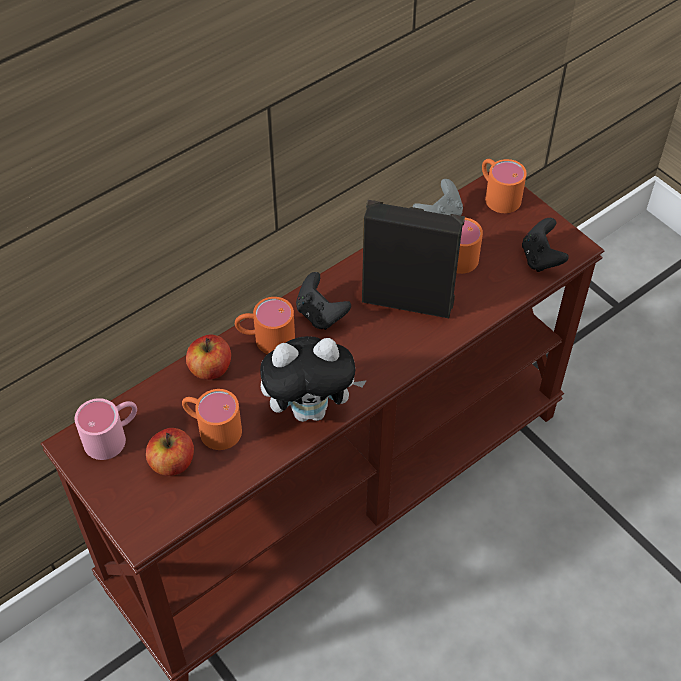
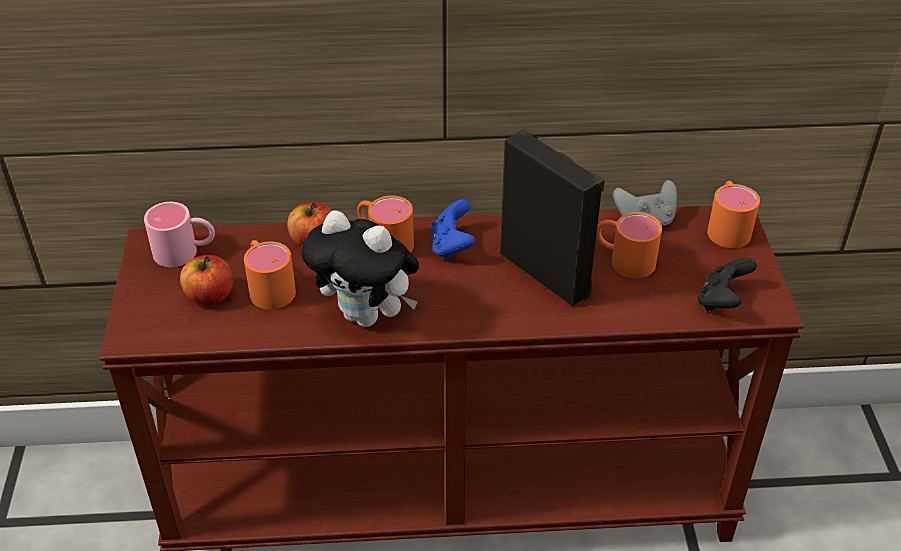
camera: 35 degrees right, 10 degrees down
black game controller [296,272,351,330] -> blue game controller [431,199,476,259]

